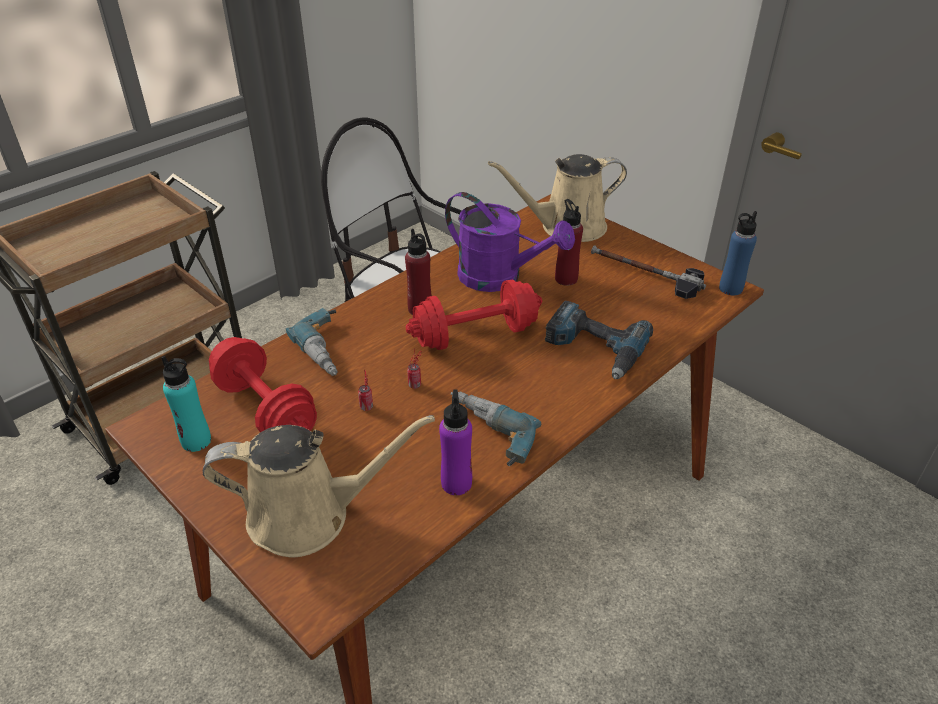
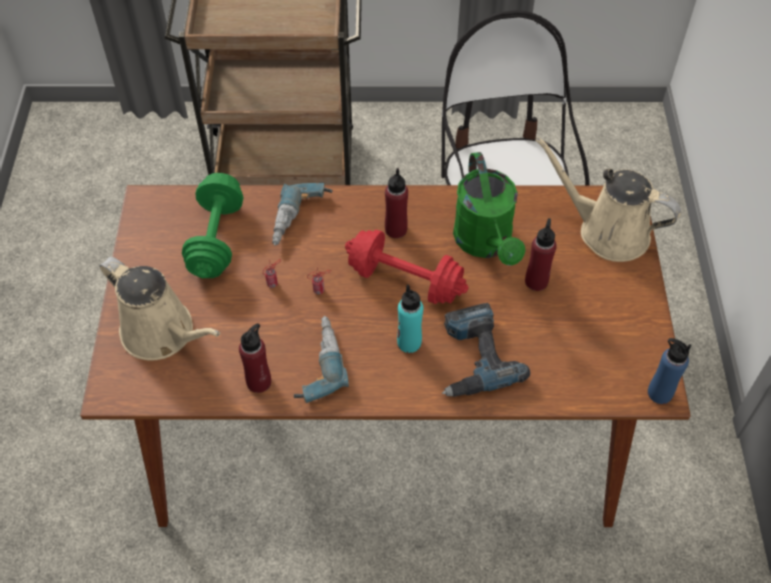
camera: 45 degrees right, 15 degrees up
turquoise bottle [161,356,211,452] -> turquoise bottle moved to [397,285,423,353]
red dumbbell [209,337,317,432] -> green dumbbell [182,173,244,278]
purple bottle [439,389,472,495] -> red bottle [239,323,271,393]
purple watering can [445,192,575,292] -> green watering can [453,152,526,265]
hammer [591,245,706,299] -> none

